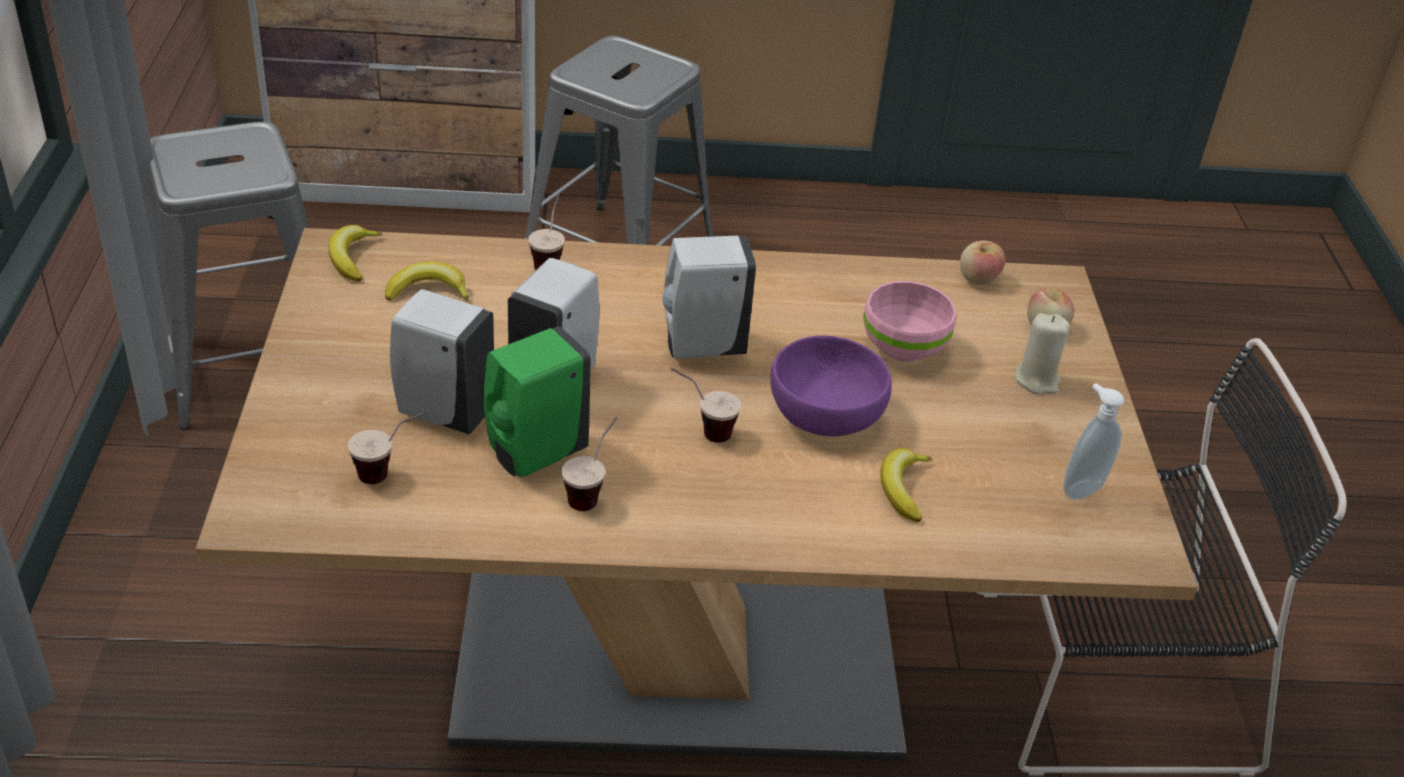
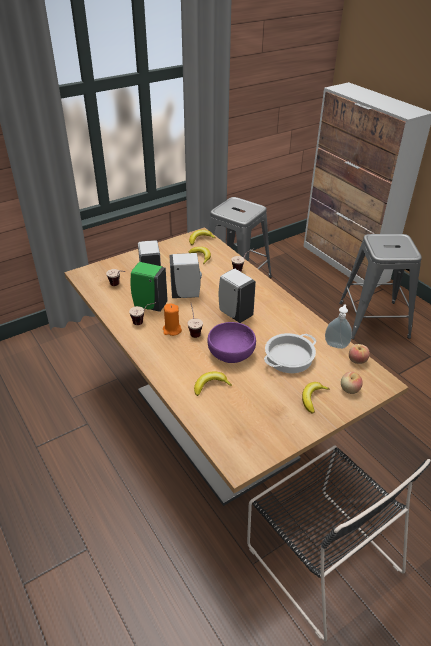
camera: 60 degrees right, 0 degrees up
pink bowl [863,281,957,362] -> cooking pot [264,333,316,373]
beige candle [1015,313,1070,394] -> banana [302,382,330,414]
soap dispenser [1063,383,1124,500] -> soap dispenser moved to [325,304,352,349]
none -> orange candle [163,304,182,336]

